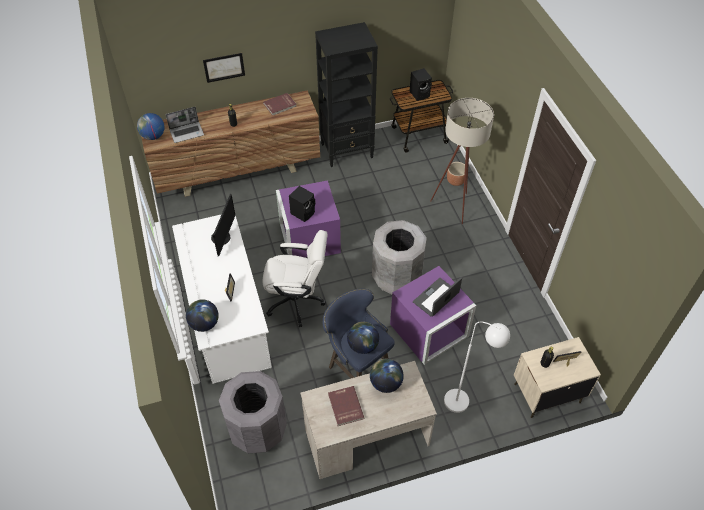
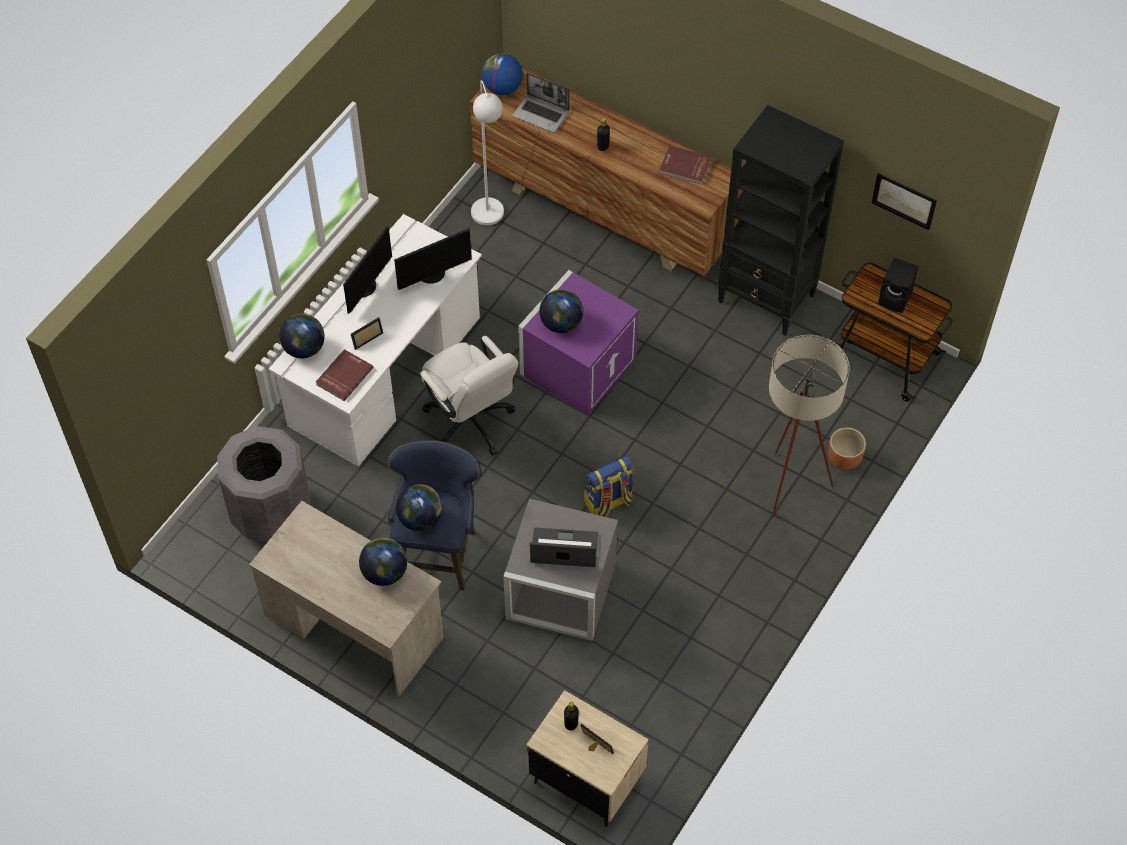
camera: 50 degrees right, 5 degrees up
picture [203,53,245,83] -> picture moved to [872,173,937,230]
black speaker [289,186,315,222] -> globe [539,289,583,333]
red book [328,386,364,426] -> red book moved to [316,349,373,401]
grey trash can [372,220,427,294] -> backpack [584,456,633,517]
purple storage box [390,266,476,365] -> grey storage box [503,499,618,641]
white floor lamp [444,322,510,413] -> white floor lamp moved to [471,80,504,225]
none -> monitor [343,225,392,314]

